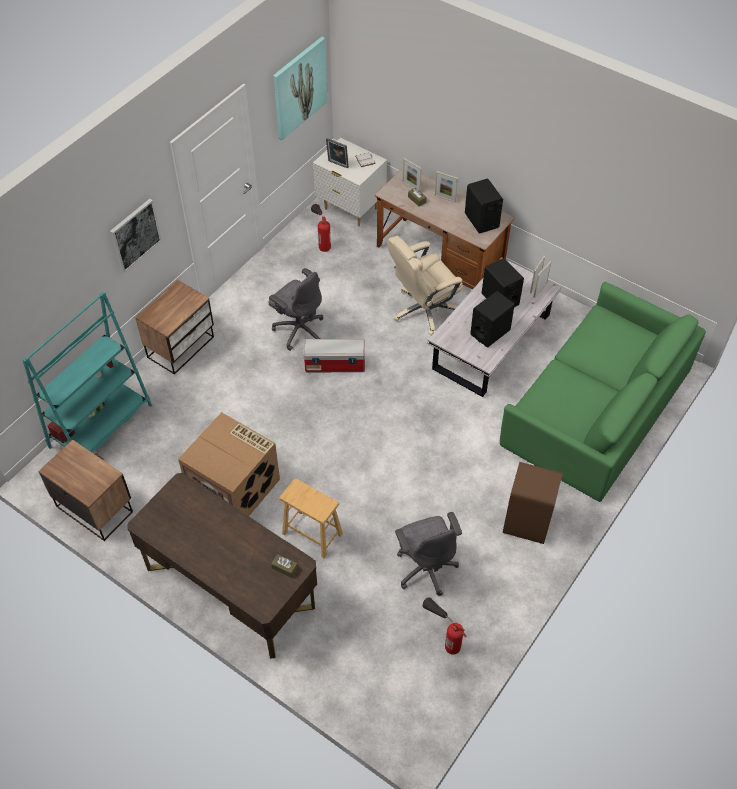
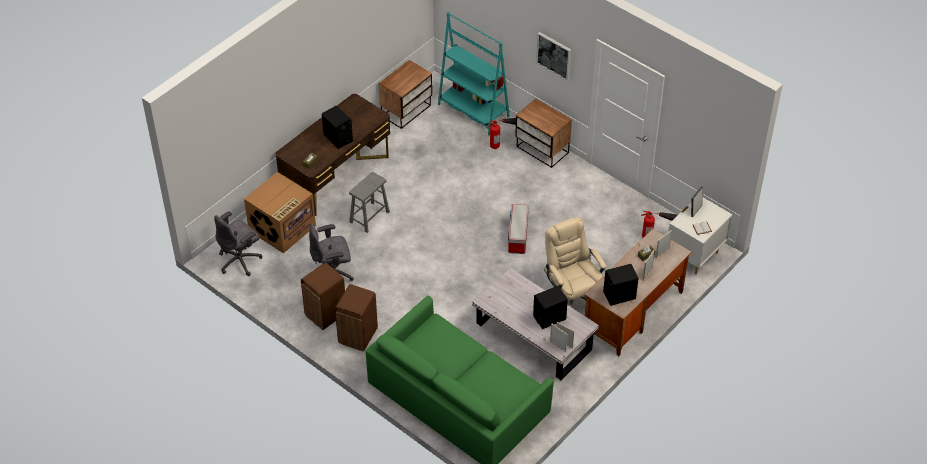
camera: 95 degrees right, 5 degrees down
cardboard box [178,412,280,516] -> cardboard box moved to [244,172,316,254]
grey office chair [268,268,324,351] -> grey office chair moved to [214,211,262,276]
picture [273,37,328,140] -> none
brown stool [279,479,343,558] -> grey stool [349,172,390,233]
fire extinguisher [423,598,466,655] -> fire extinguisher moved to [488,118,516,149]
black speaker [470,291,515,348] -> black speaker moved to [322,106,353,149]
none -> brown trash can [301,262,345,330]

